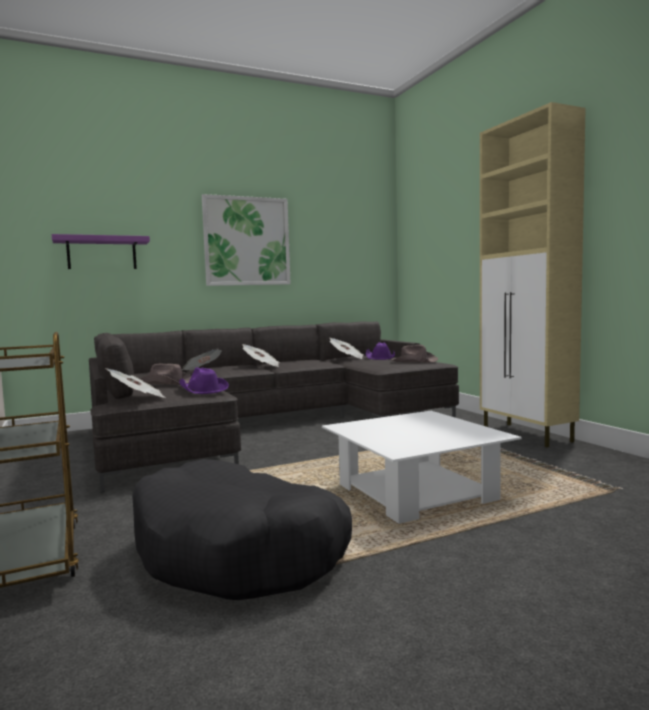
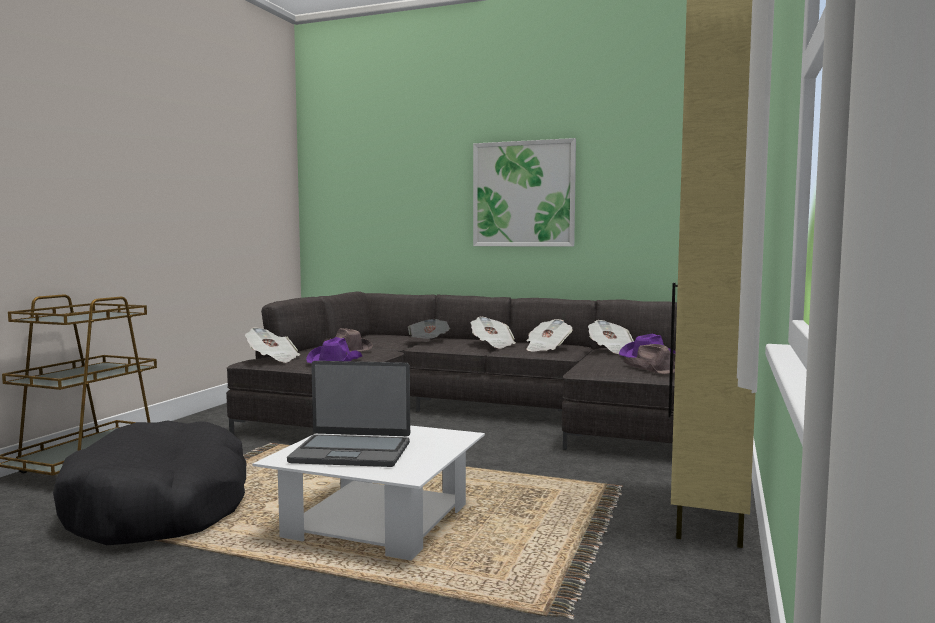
camera: 45 degrees right, 0 degrees up
purple shelf [52,234,150,269] -> none
none -> laptop [287,361,410,467]
none -> newspaper [526,319,573,351]

